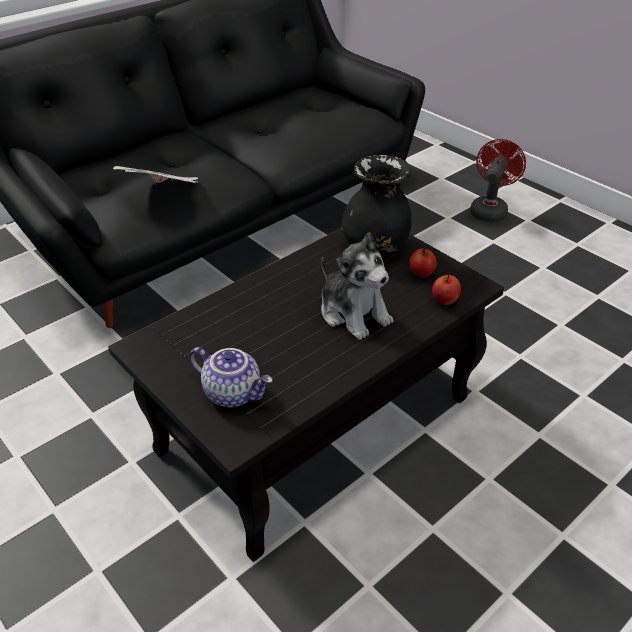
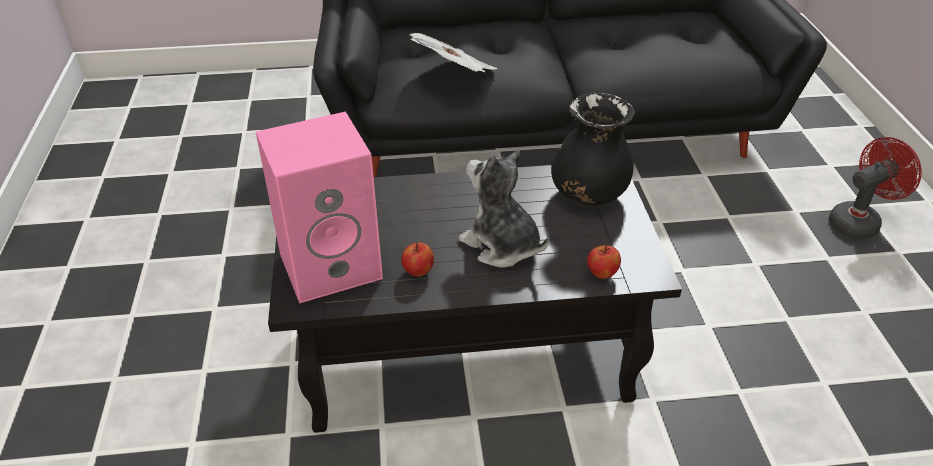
camera: 35 degrees right, 0 degrees up
teapot [189,347,272,407] -> pink speaker [256,112,383,303]
plush toy [321,232,393,340] -> plush toy turned 135 degrees clockwise [458,149,549,268]
apple [409,248,437,278] -> apple moved to [401,242,434,277]

